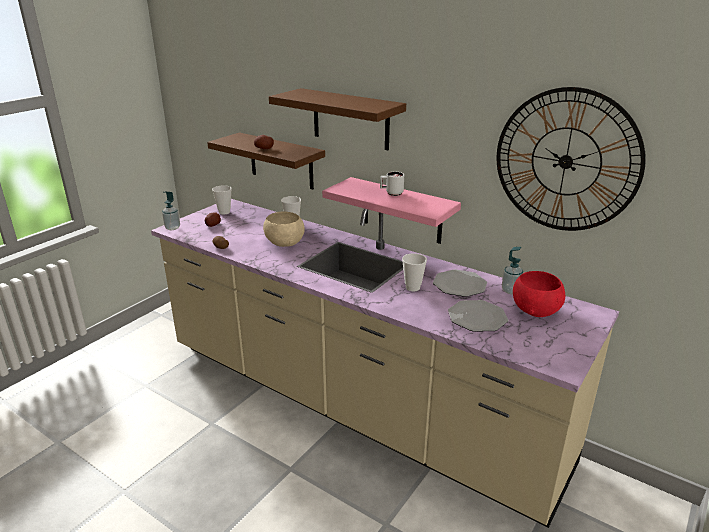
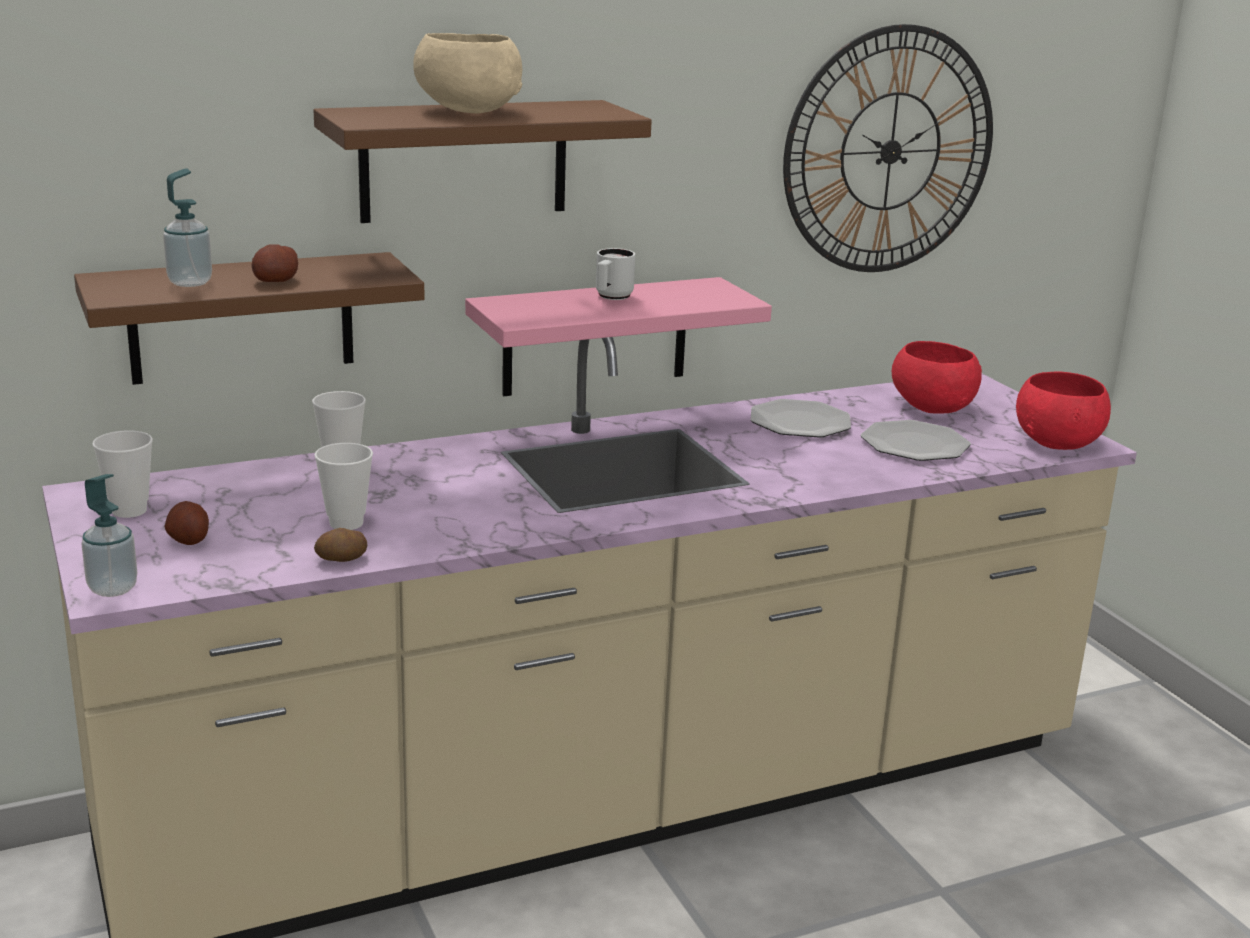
camera: 60 degrees left, 5 degrees down
beige bowl [263,212,305,247] -> beige bowl moved to [413,33,522,113]
cup [402,253,427,291] -> cup moved to [314,443,373,530]
soap dispenser [502,247,523,294] -> soap dispenser moved to [163,168,212,287]
none -> red bowl [1016,372,1111,450]

